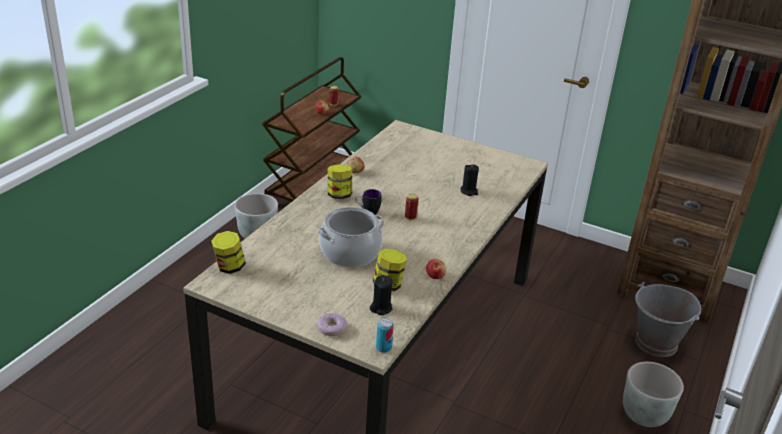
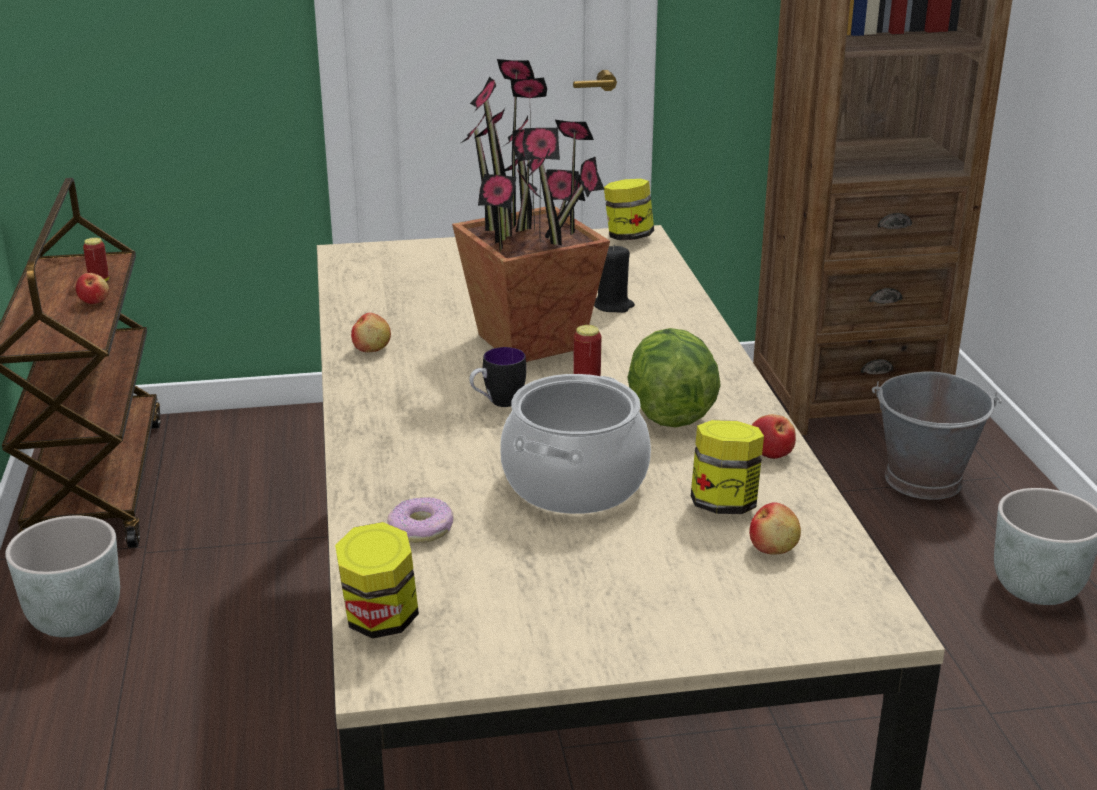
camera: 35 degrees left, 5 degrees down
donut [317,313,347,336] -> donut moved to [387,497,454,543]
jar [328,164,352,199] -> jar moved to [604,179,654,240]
black candle [370,275,392,315] -> apple [749,502,801,555]
can [376,318,394,353] -> none
none -> potted plant [452,59,610,362]
none -> lettuce [627,328,721,427]

